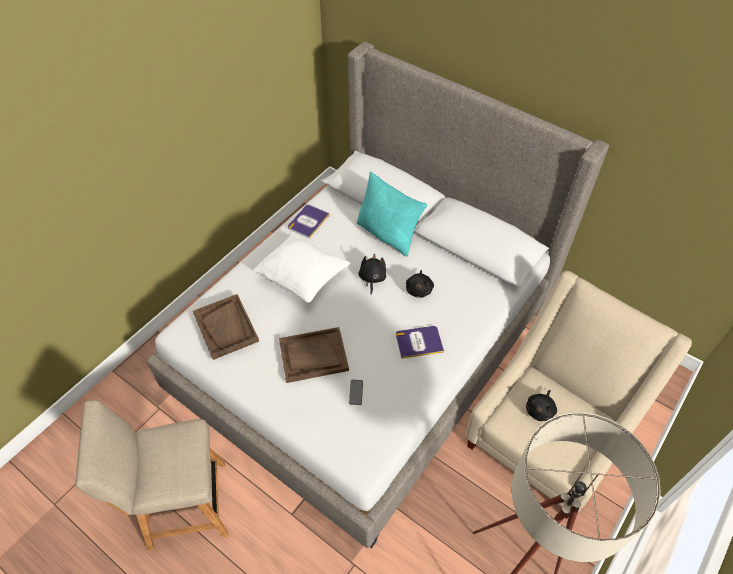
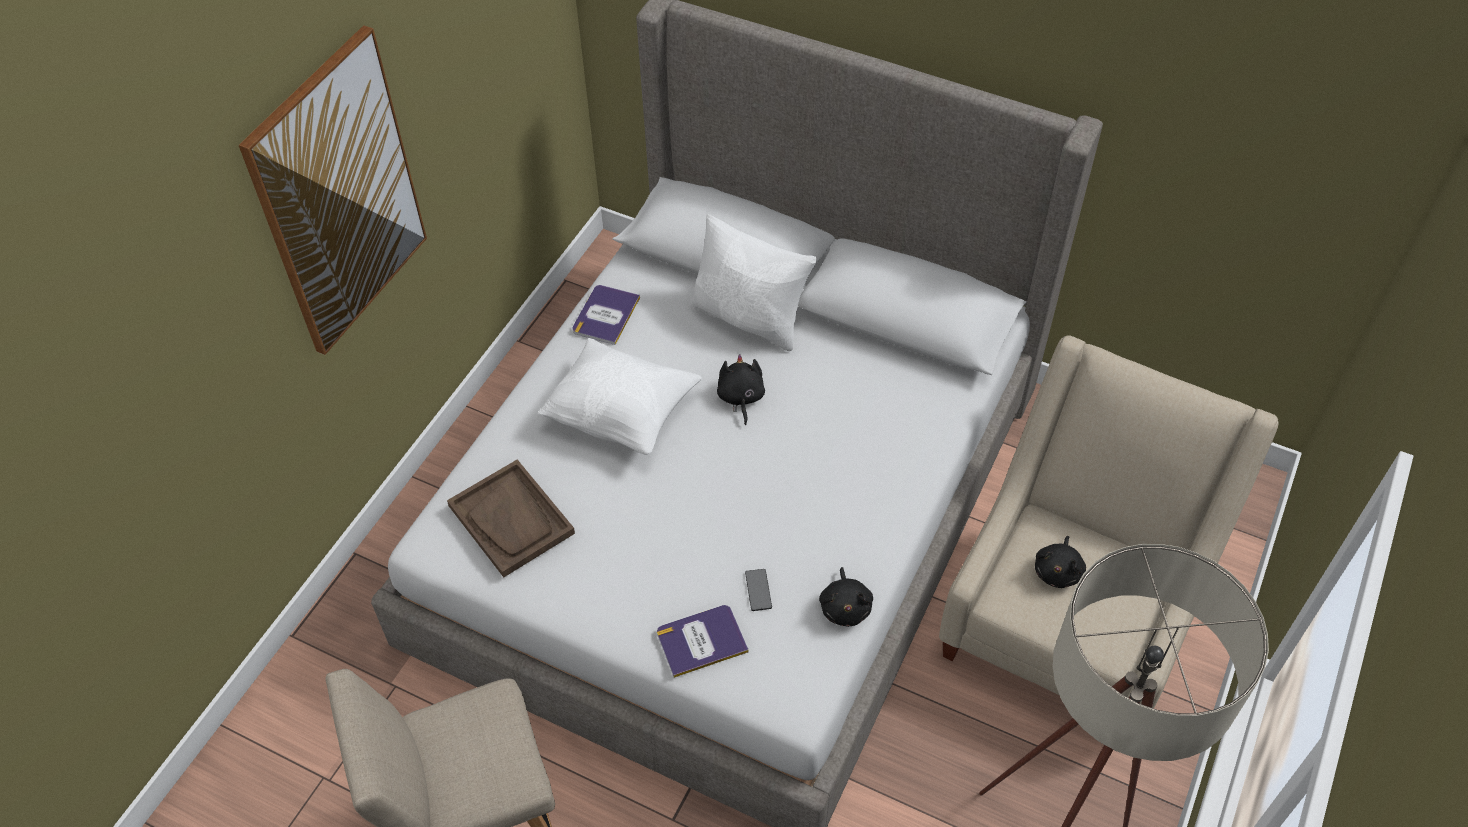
camera: 10 degrees left, 0 degrees up
brown tray [279,327,349,383] -> none
turquoise pillow [357,171,427,257] -> white pillow [691,214,817,351]
book [396,326,444,359] -> book moved to [657,605,749,678]
black plush toy [406,270,434,298] -> black plush toy moved to [819,567,873,627]
none -> picture [239,25,427,355]

